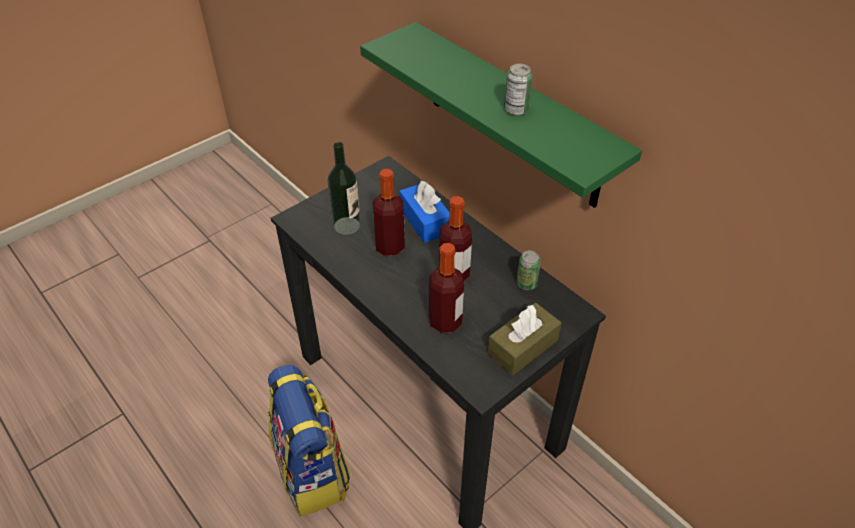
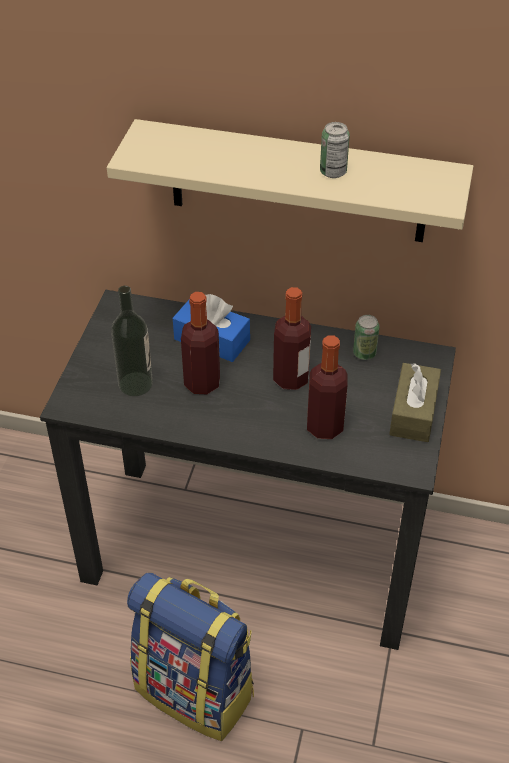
camera: 35 degrees left, 0 degrees up
green shelf [360,22,642,208] -> beige shelf [107,119,473,242]

